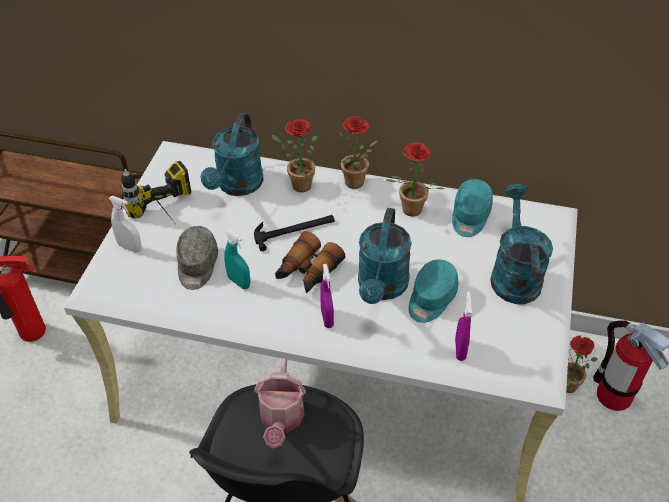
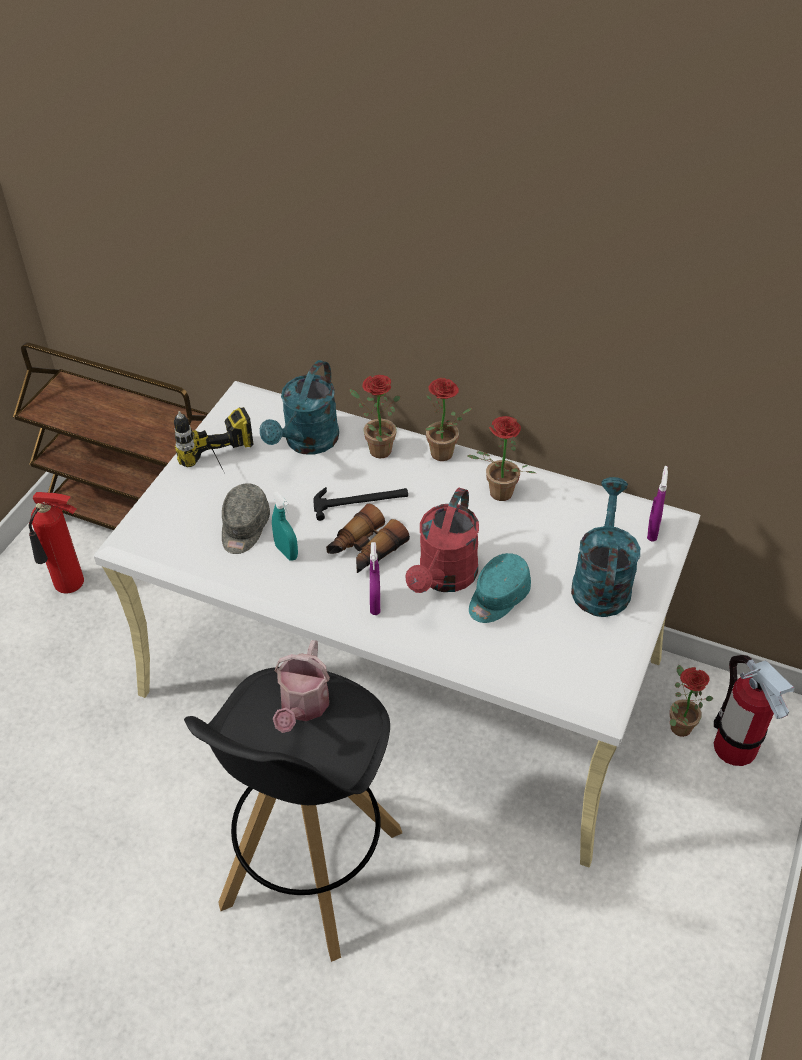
camera: 10 degrees right, 0 degrees up
white spray bottle [108,196,142,253] -> none
turquoise watering can [358,208,412,304] -> red watering can [406,488,479,593]
turquoise cap [452,179,493,237] -> none
purple spray bottle [455,291,472,361] -> purple spray bottle moved to [647,466,668,542]

